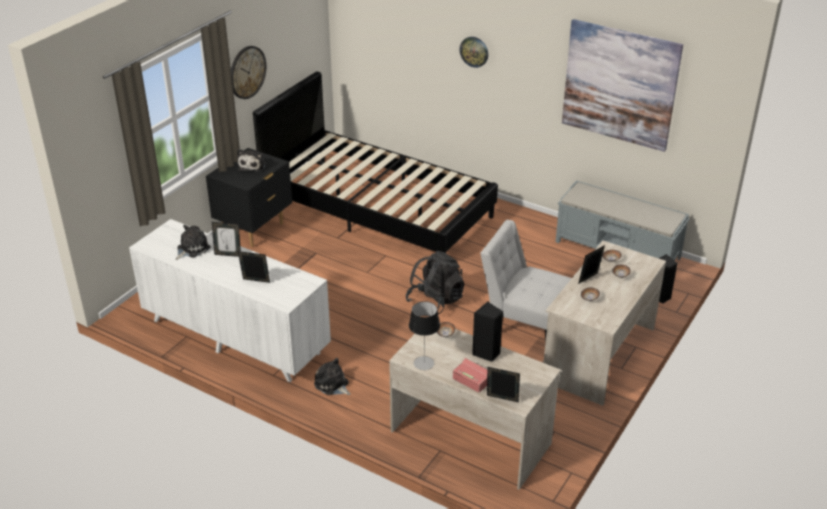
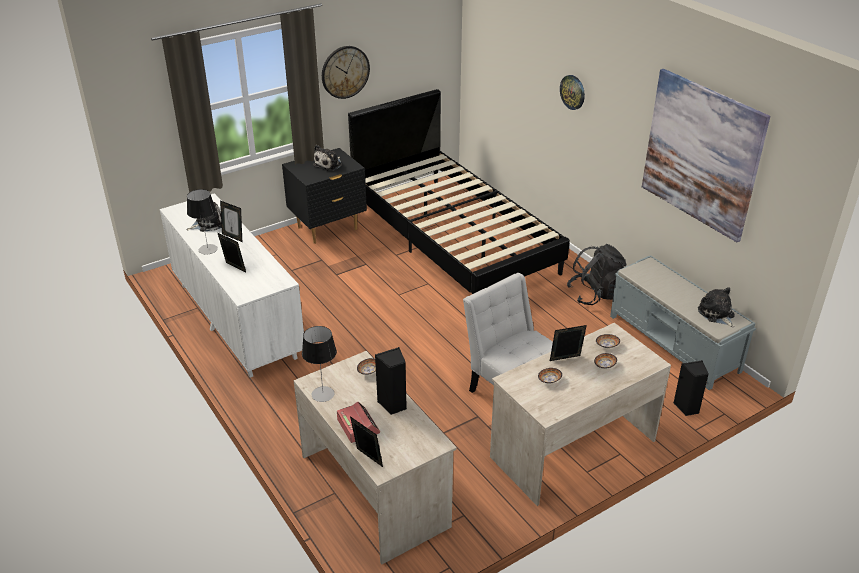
camera: 25 degrees right, 0 degrees up
plush toy [314,358,350,395] -> plush toy moved to [698,287,735,327]
black backpack [406,251,464,314] -> black backpack moved to [567,244,626,305]
none -> table lamp [187,189,218,254]

